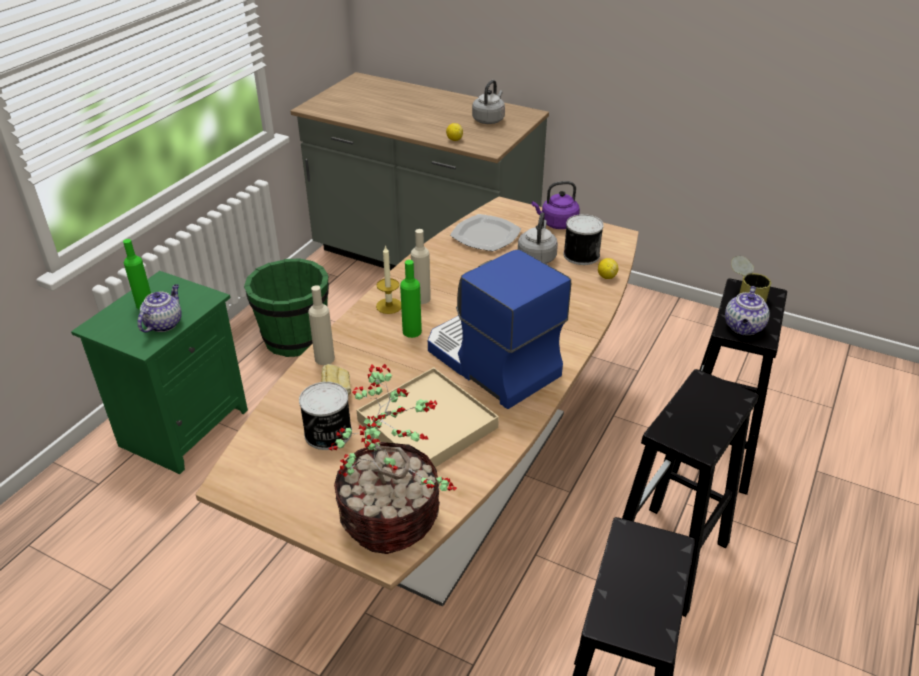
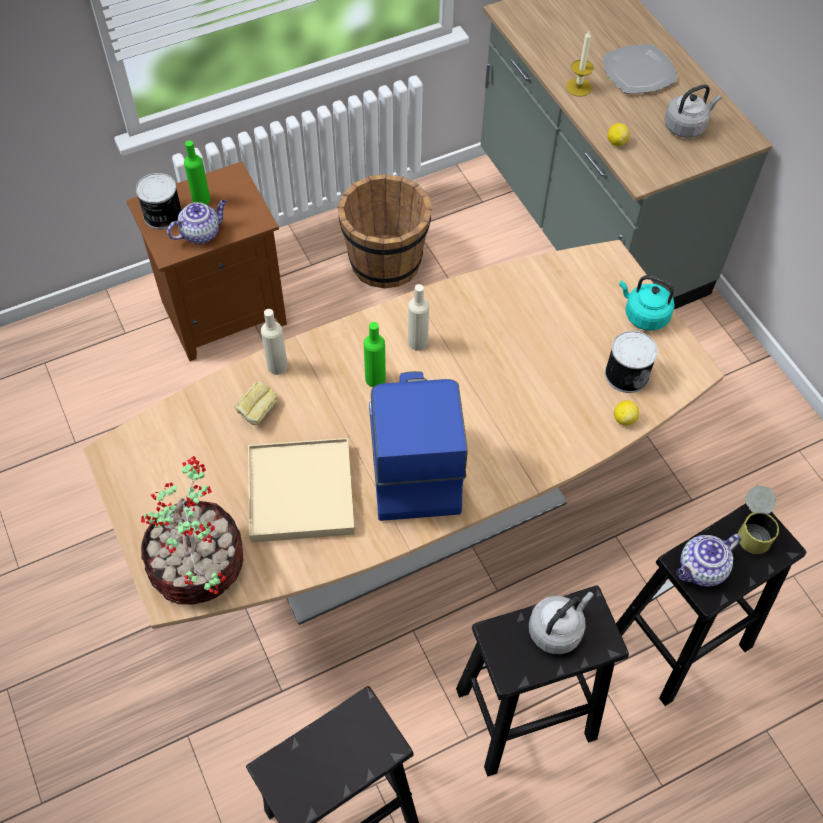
camera: 35 degrees right, 20 degrees up
green nightstand [71,271,248,474] -> brown nightstand [126,161,287,361]
green bucket [244,259,329,357] -> brown bucket [337,174,432,288]
can [299,382,352,450] -> can moved to [136,173,182,229]
candle [376,245,401,314] -> candle moved to [566,31,594,96]
plate [450,214,521,251] -> plate moved to [602,44,677,93]
grey kettle [518,212,558,264] -> grey kettle moved to [529,592,594,654]
purple kettle [532,181,580,229] -> turquoise kettle [619,275,675,331]

